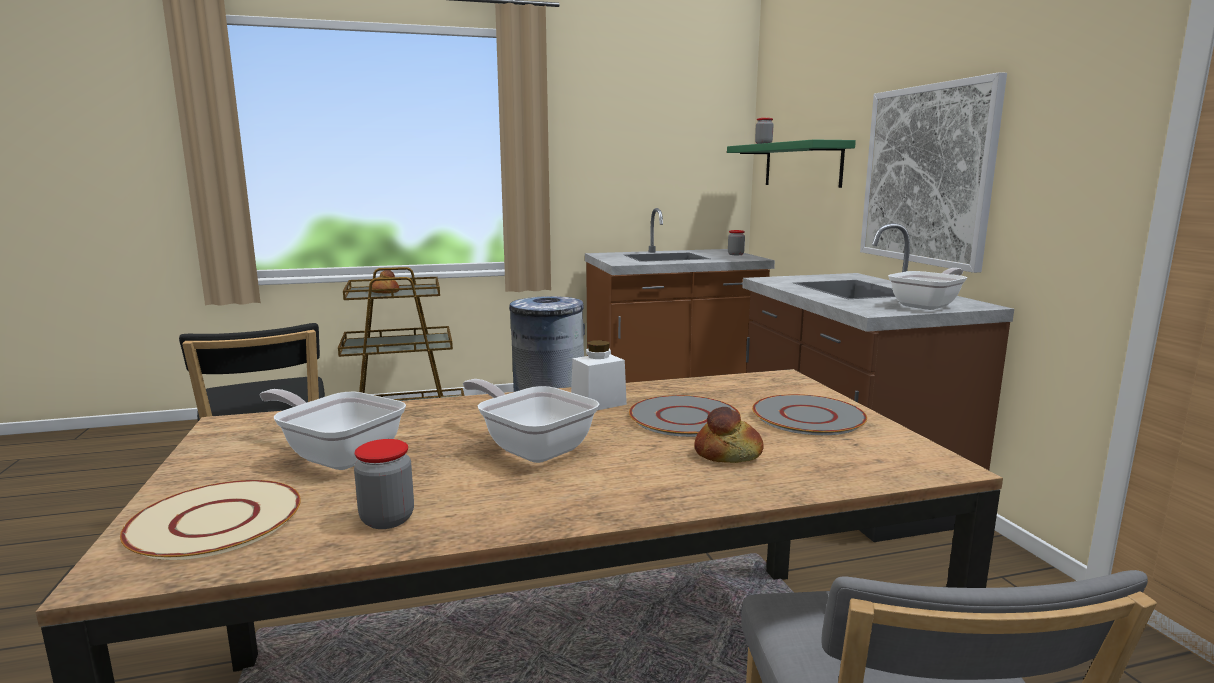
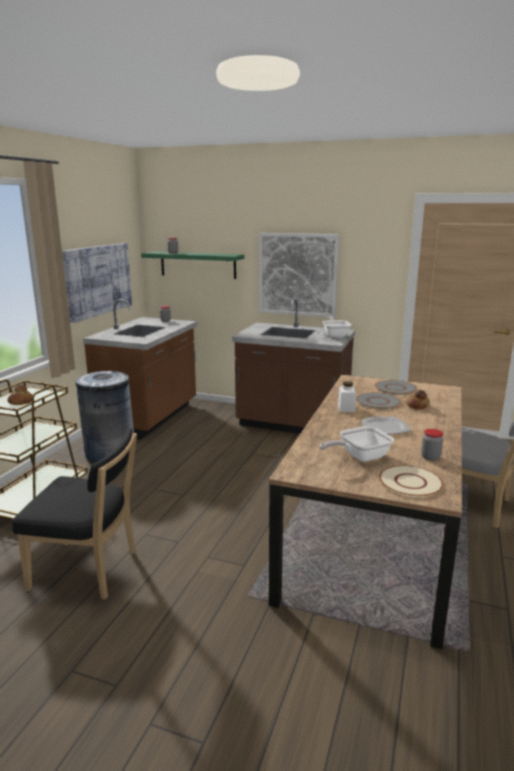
camera: 55 degrees left, 5 degrees up
frying pan [463,379,599,463] -> plate [361,416,411,434]
none -> picture [62,243,132,323]

